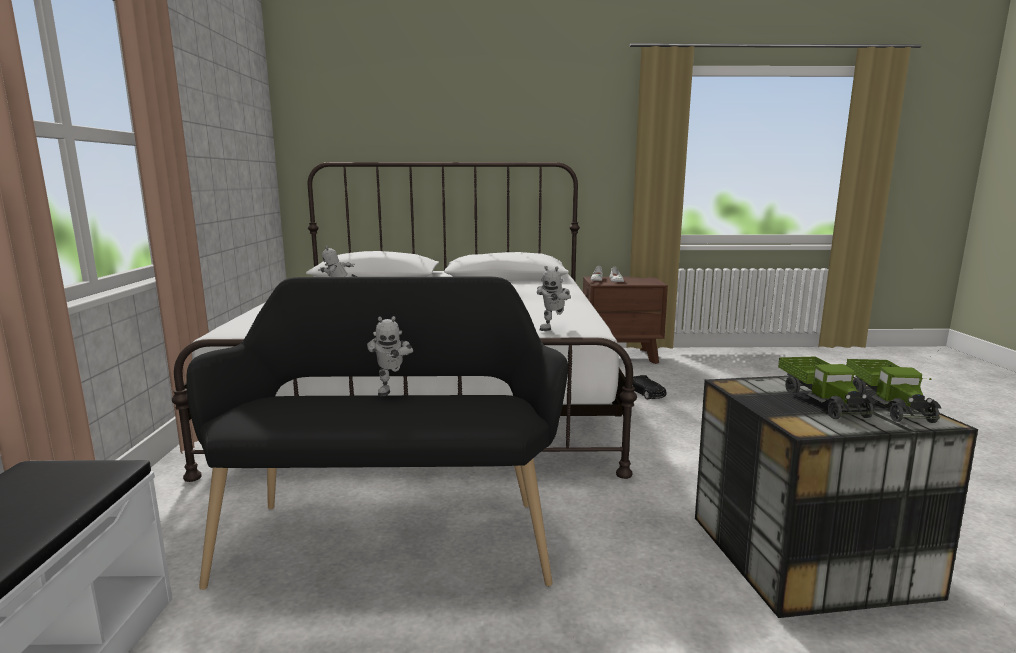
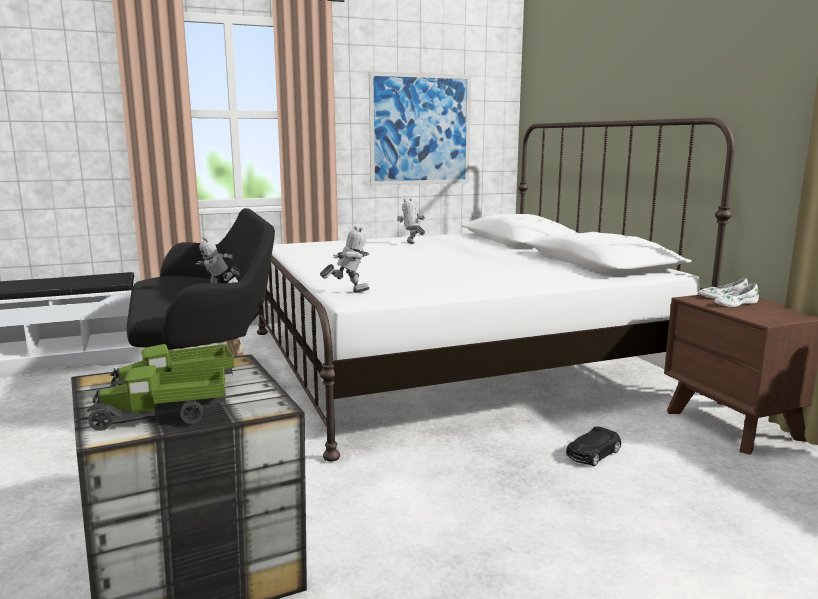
camera: 70 degrees right, 0 degrees up
toy robot [537,266,571,331] -> toy robot turned 150 degrees clockwise [320,226,370,293]
none -> picture [369,71,471,186]

